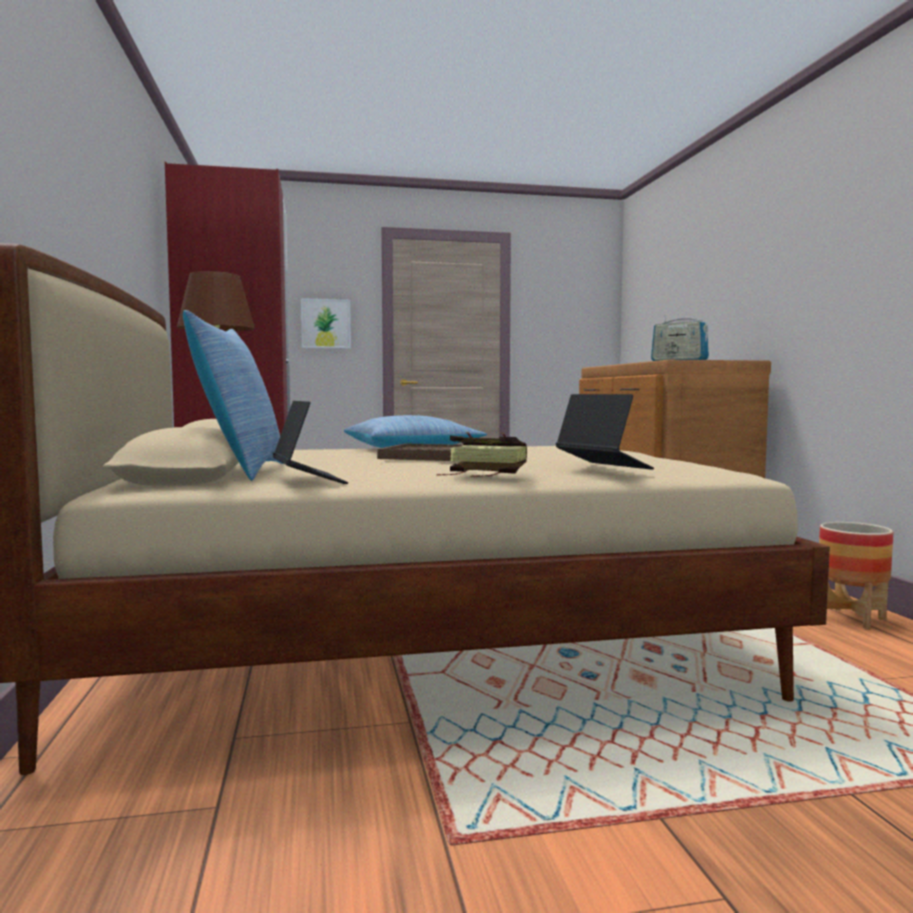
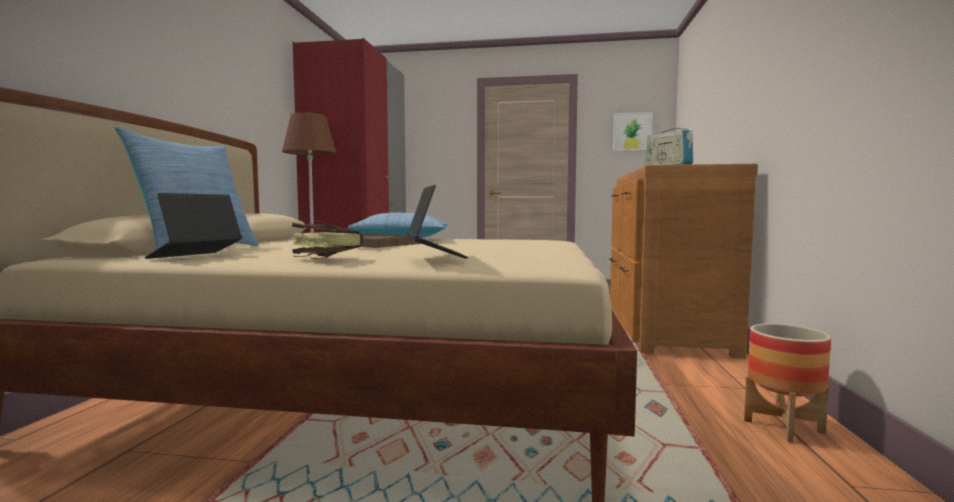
camera: 20 degrees right, 0 degrees up
laptop [273,401,348,484] -> laptop turned 150 degrees counterclockwise [145,193,242,259]
picture [301,298,351,348] -> picture moved to [613,112,653,151]

